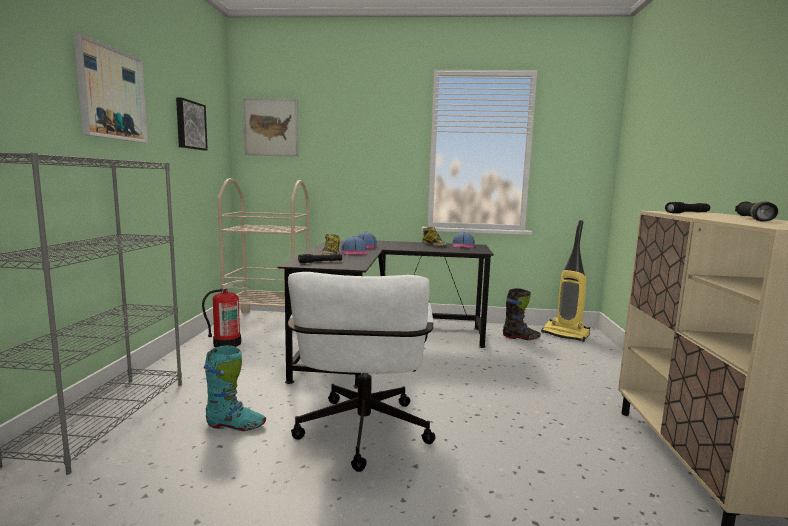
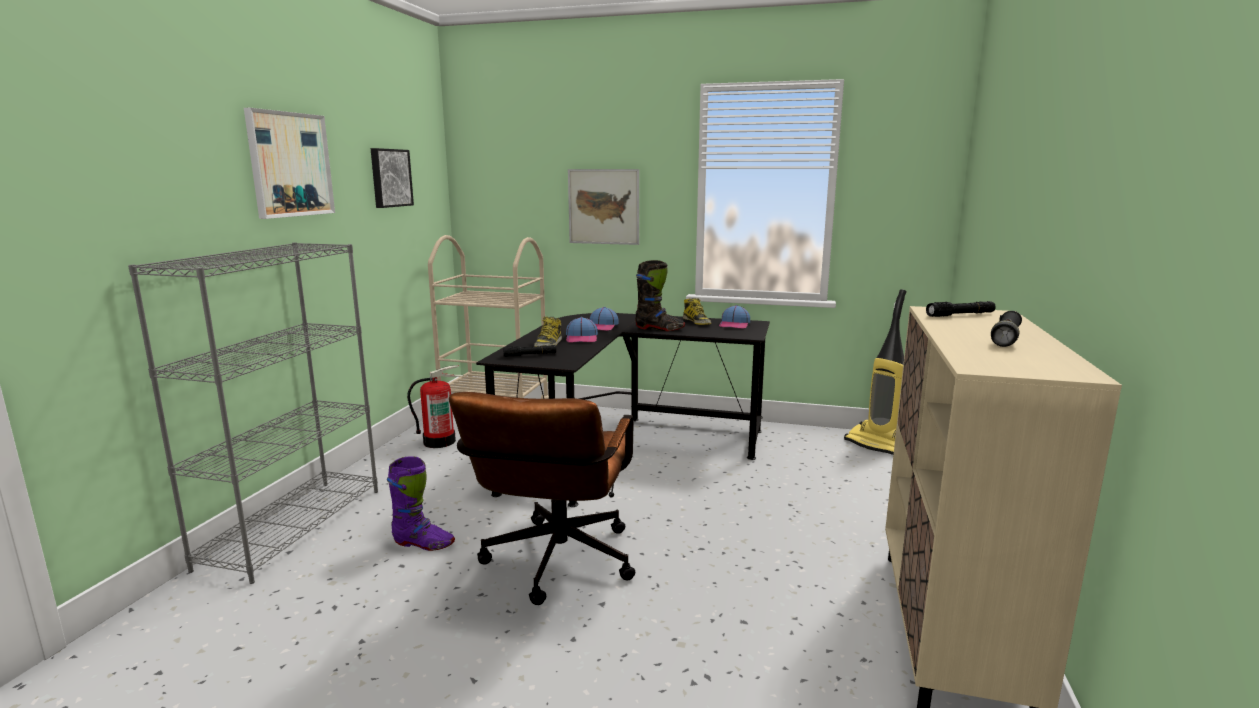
camera: 10 degrees right, 5 degrees up
turquoise boot [204,346,266,431] -> purple boot [387,456,455,551]
picture [243,98,298,157] -> picture moved to [568,169,639,245]
white office chair [288,272,436,472] -> brown office chair [449,392,635,605]
black boot [503,288,541,340] -> black boot moved to [635,260,685,331]

